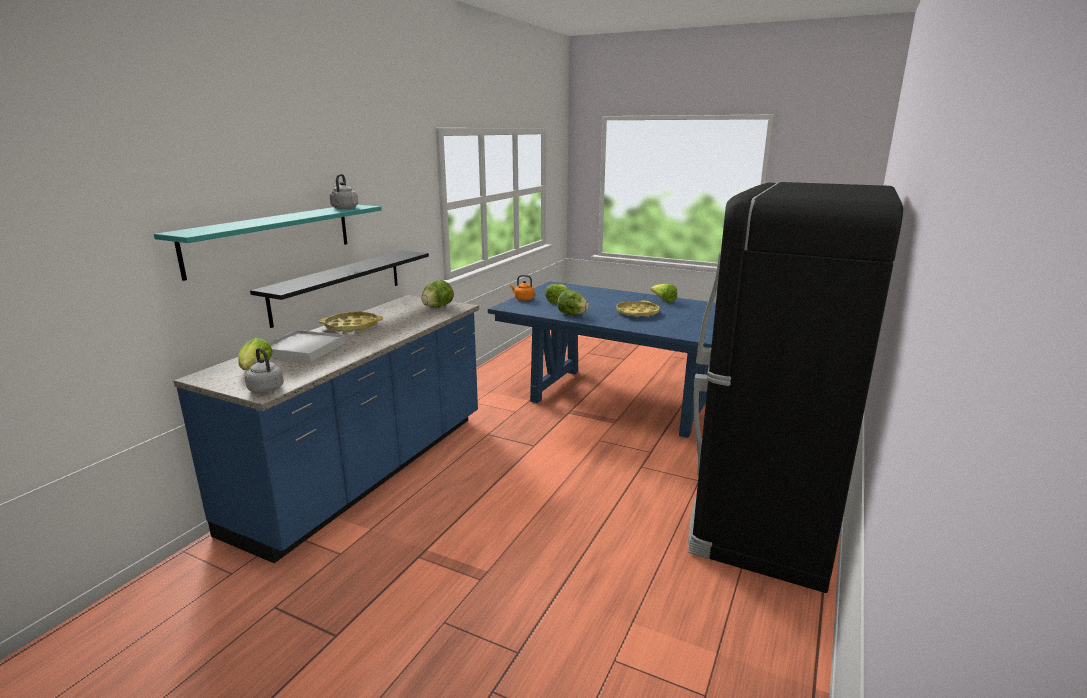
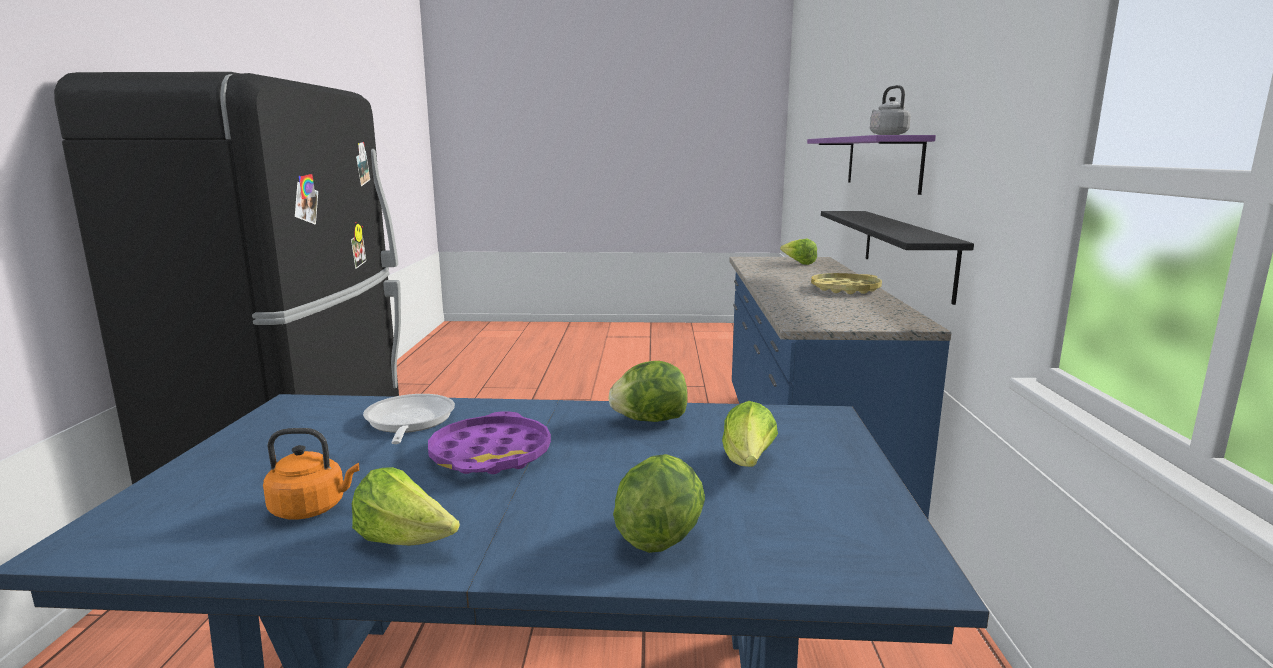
camera: 155 degrees right, 5 degrees down
turquoise shelf [154,205,382,281] -> purple shelf [807,135,936,195]
grey kettle [245,348,284,393] -> none
white tray [269,330,346,362] -> none
lettuce [421,280,454,308] -> lettuce moved to [613,454,705,553]
orange kettle [510,275,535,301] -> orange kettle moved to [263,428,359,520]
yellow tray [616,301,659,317] -> purple tray [428,411,551,474]
none -> frying pan [363,394,455,444]

